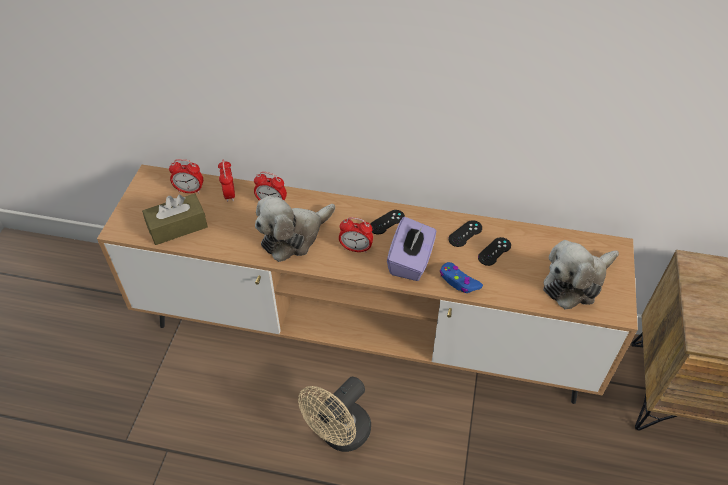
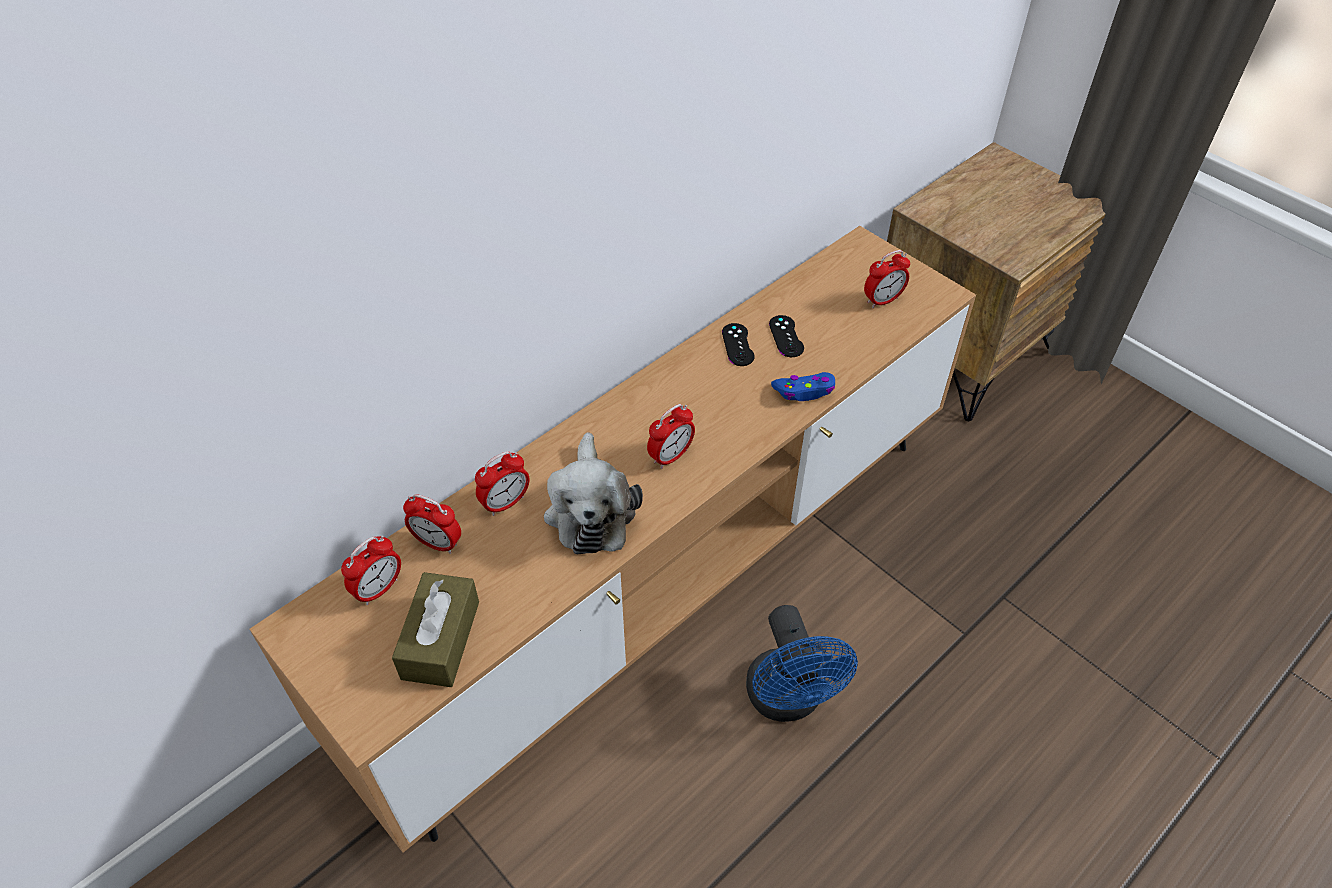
camera: 55 degrees left, 0 degrees up
beige fan [298,377,371,452] -> blue fan [746,605,858,722]
black game controller [370,210,405,234] -> none
purple tissue box [387,217,436,281] -> none
plush toy [543,240,619,310] -> alarm clock [864,250,910,308]

